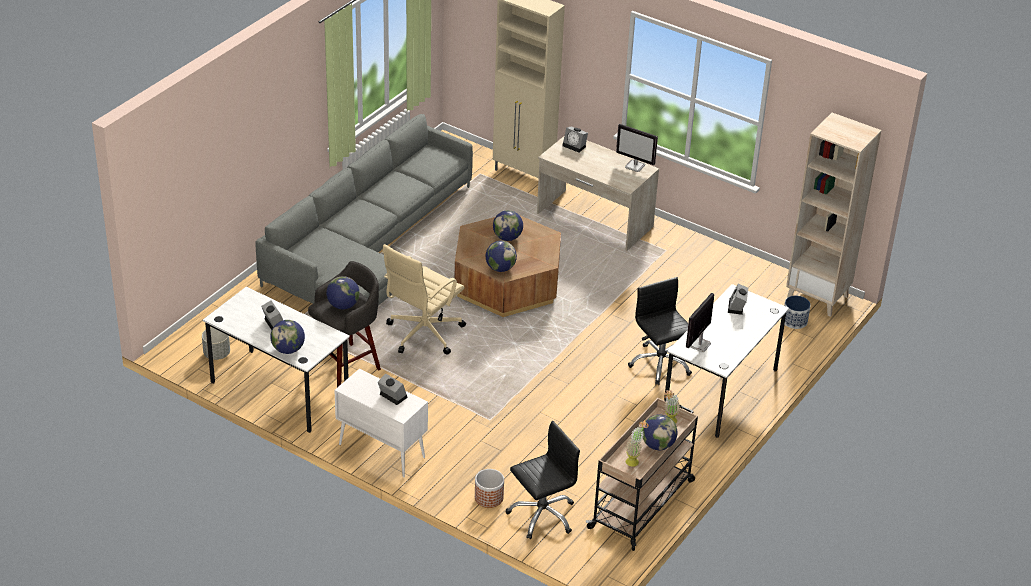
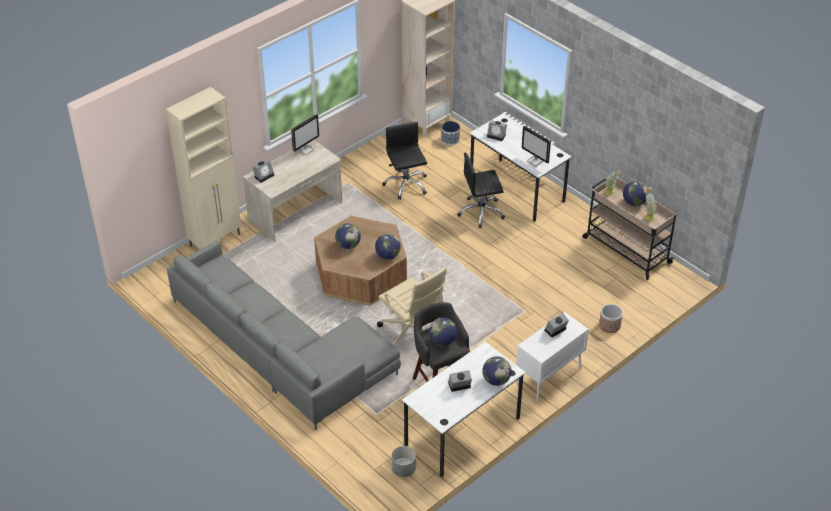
camera: 75 degrees left, 5 degrees up
black office chair [506,421,580,539] -> black office chair moved to [382,122,427,200]

